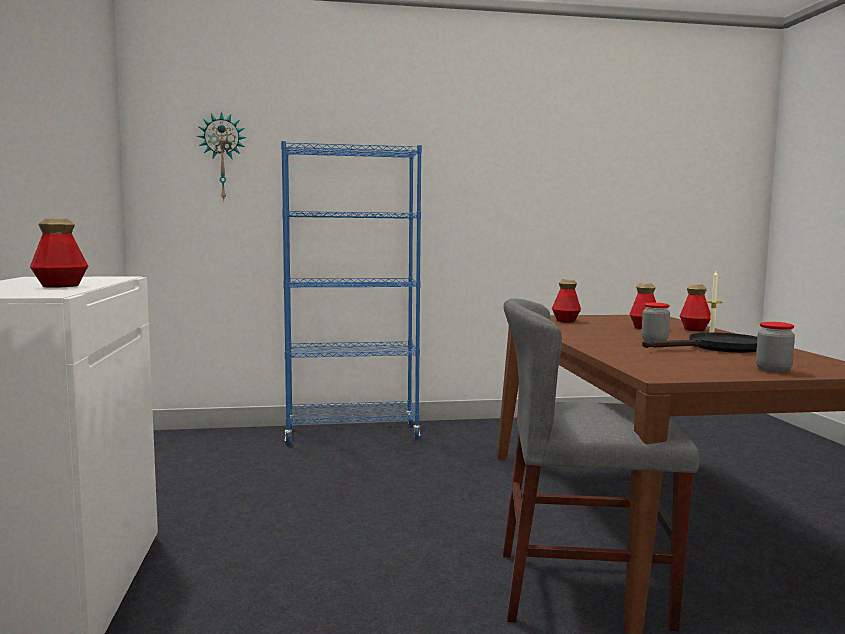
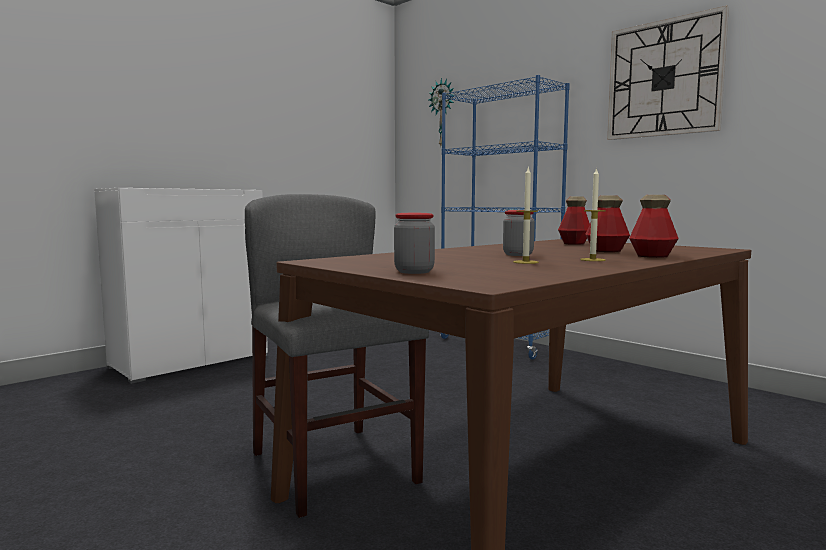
camera: 55 degrees right, 0 degrees up
bottle [30,218,88,288] -> none
black frying pan [642,332,757,353] -> candle [513,168,539,264]
none -> wall clock [607,5,729,140]

